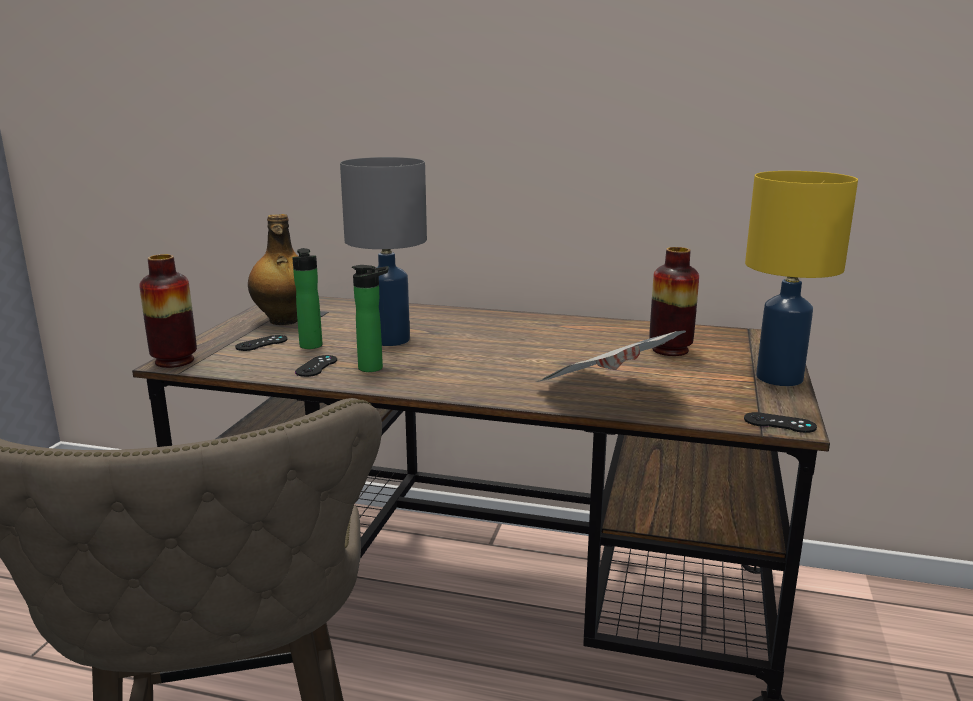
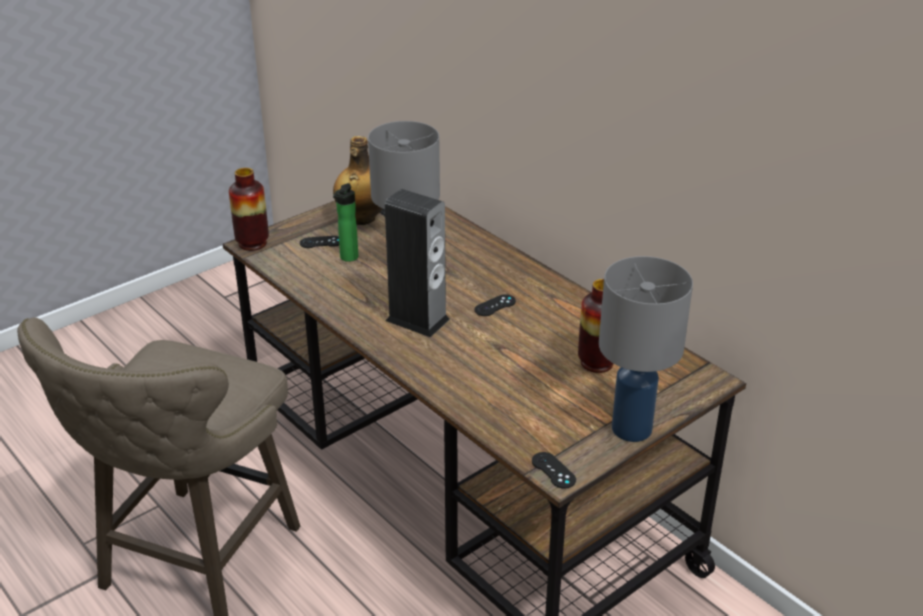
camera: 35 degrees right, 15 degrees up
black game controller [295,355,337,377] -> black game controller moved to [475,294,516,316]
bottle [352,265,388,372] -> none
newspaper [536,331,686,382] -> none
yellow table lamp [745,171,858,386] -> grey table lamp [599,256,693,442]
none -> speaker [385,189,450,337]

